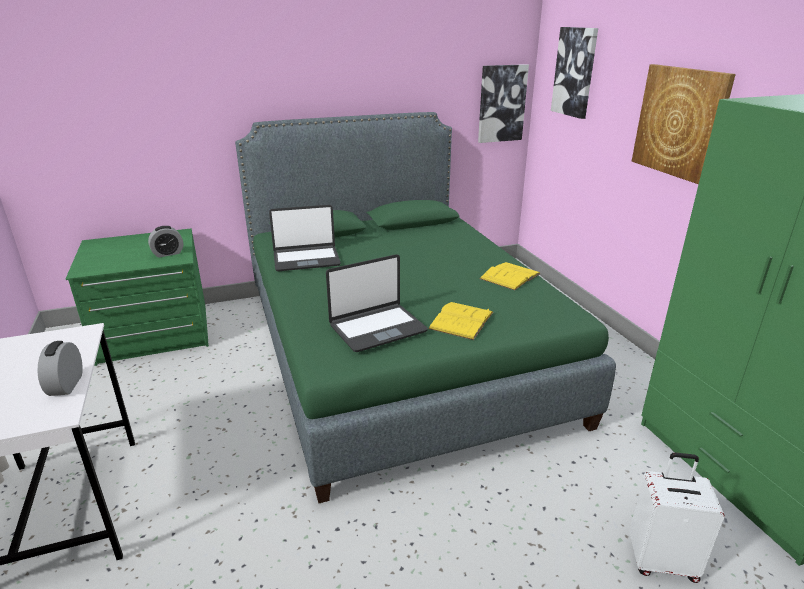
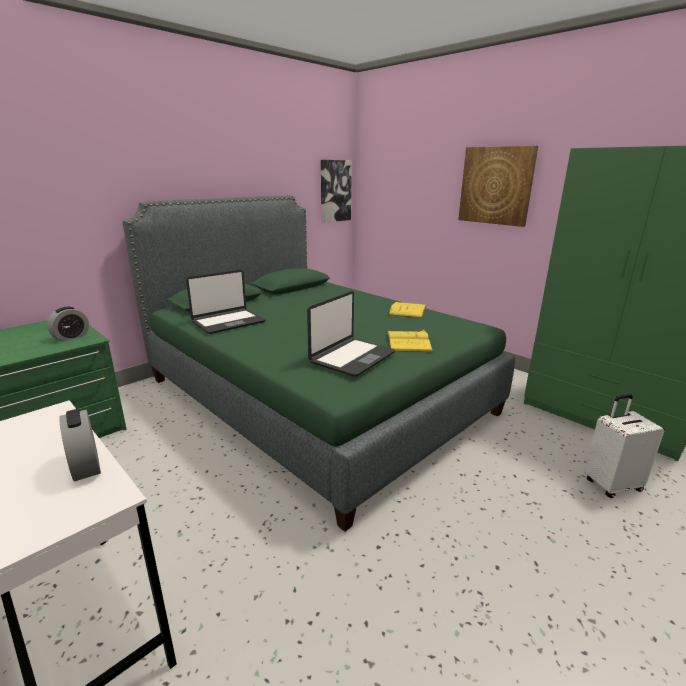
camera: 25 degrees left, 5 degrees down
picture [551,27,598,119] -> none

